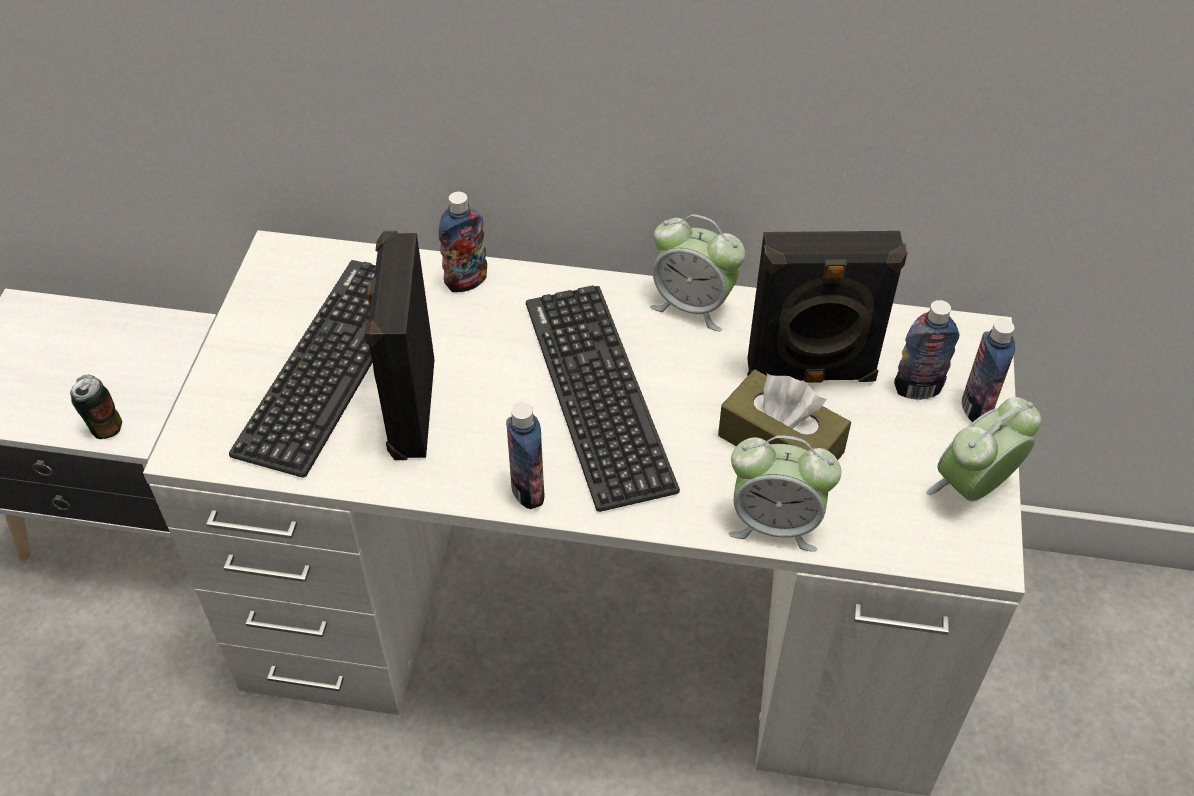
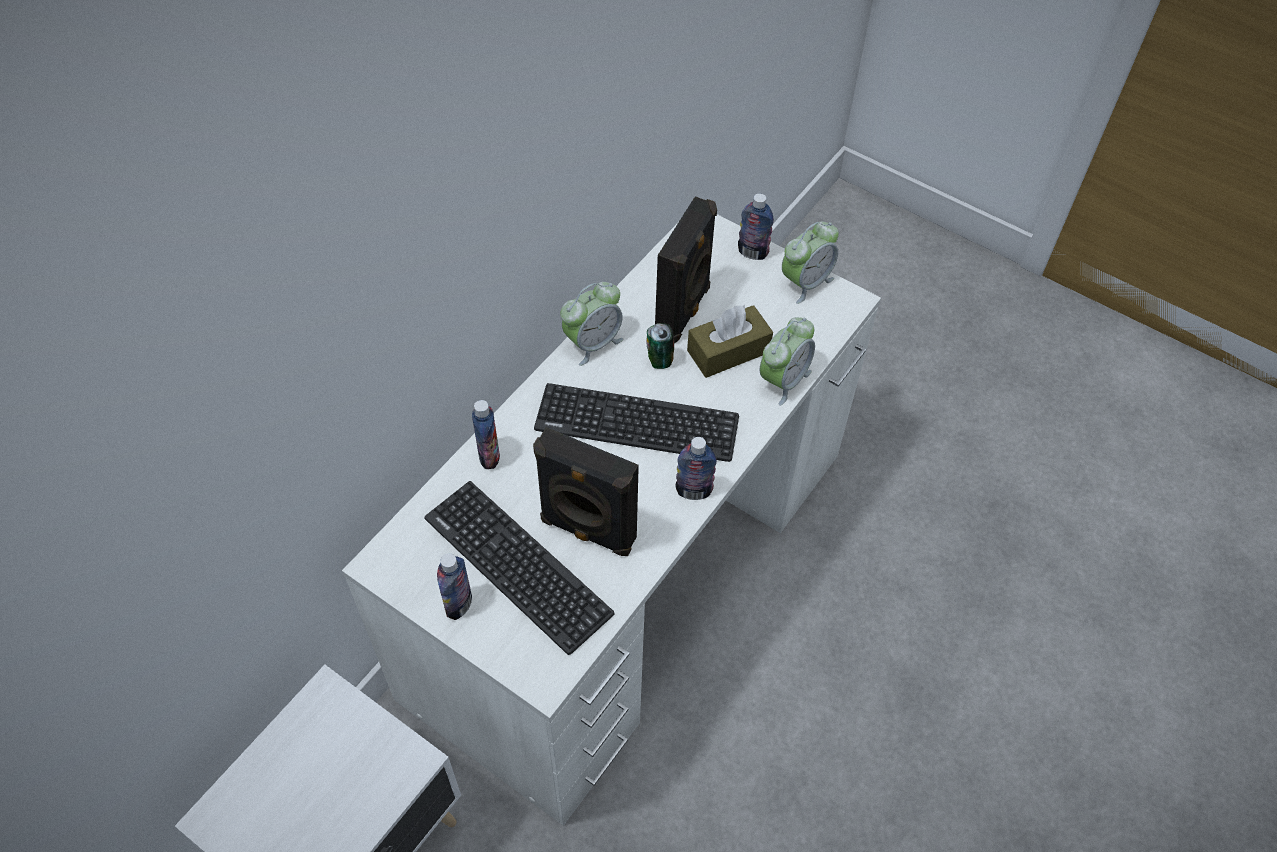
camera: 65 degrees left, 5 degrees up
can [70,375,122,439] -> can moved to [647,323,674,369]
bottle [894,300,959,400] -> bottle moved to [437,553,472,620]
alarm clock [927,397,1041,502] -> alarm clock turned 120 degrees counterclockwise [782,222,839,304]

